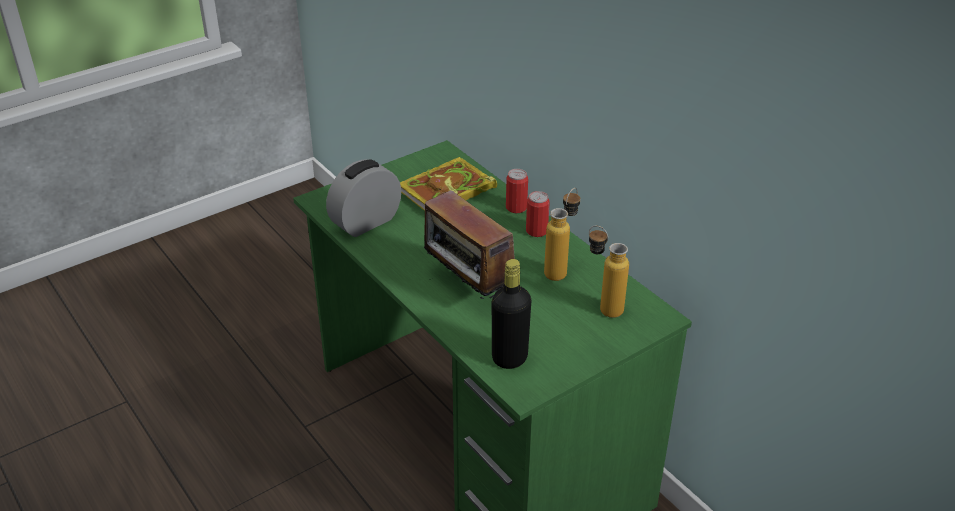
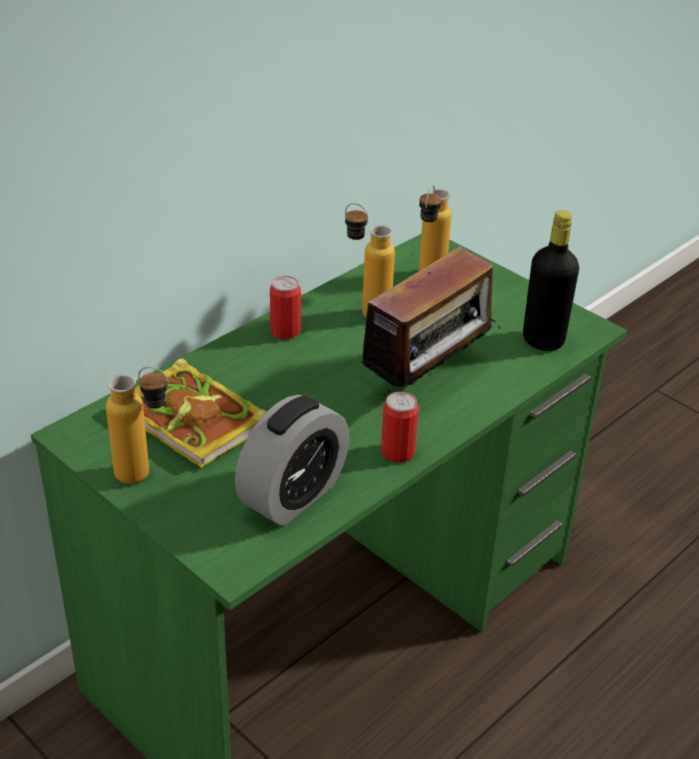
camera: 100 degrees left, 0 degrees up
alarm clock [326,159,401,237] -> alarm clock turned 90 degrees counterclockwise [235,395,349,526]
can [506,169,528,213] -> can moved to [381,392,419,463]
none -> bottle [106,366,168,484]

